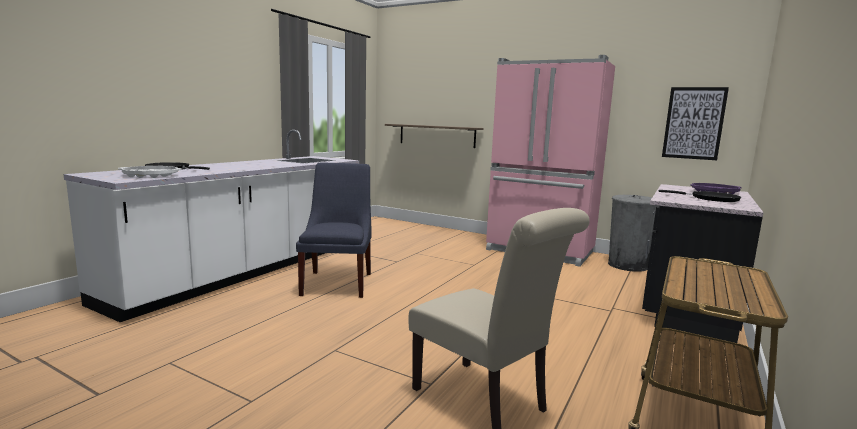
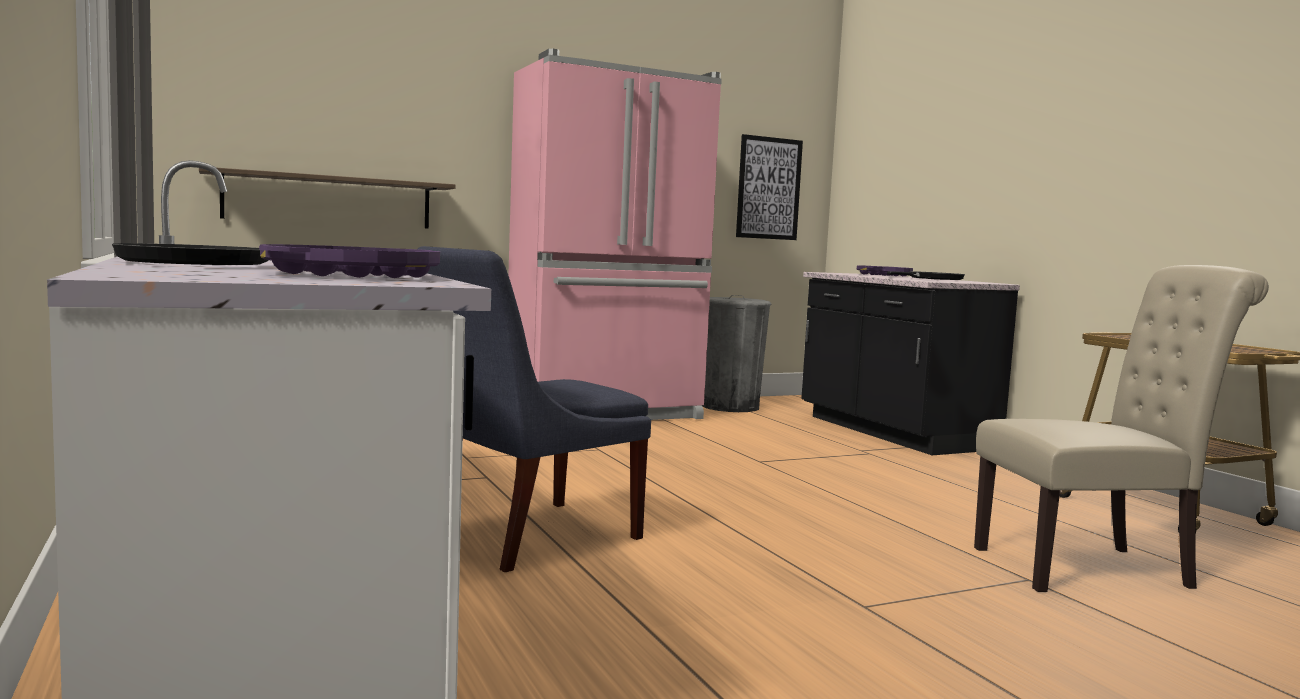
camera: 55 degrees left, 5 degrees down
white tray [118,166,182,178] -> purple tray [259,244,440,278]
blue chair [296,162,372,298] -> blue chair turned 75 degrees counterclockwise [418,246,651,572]

